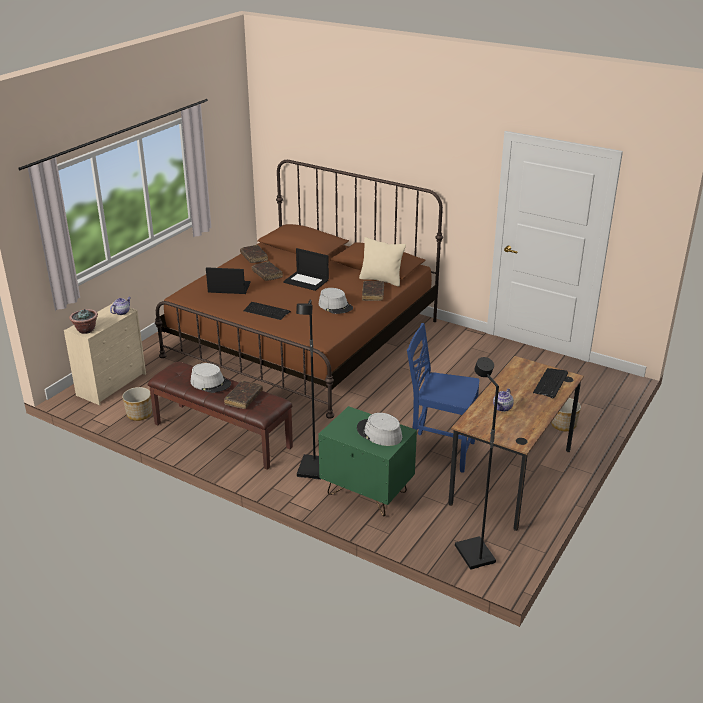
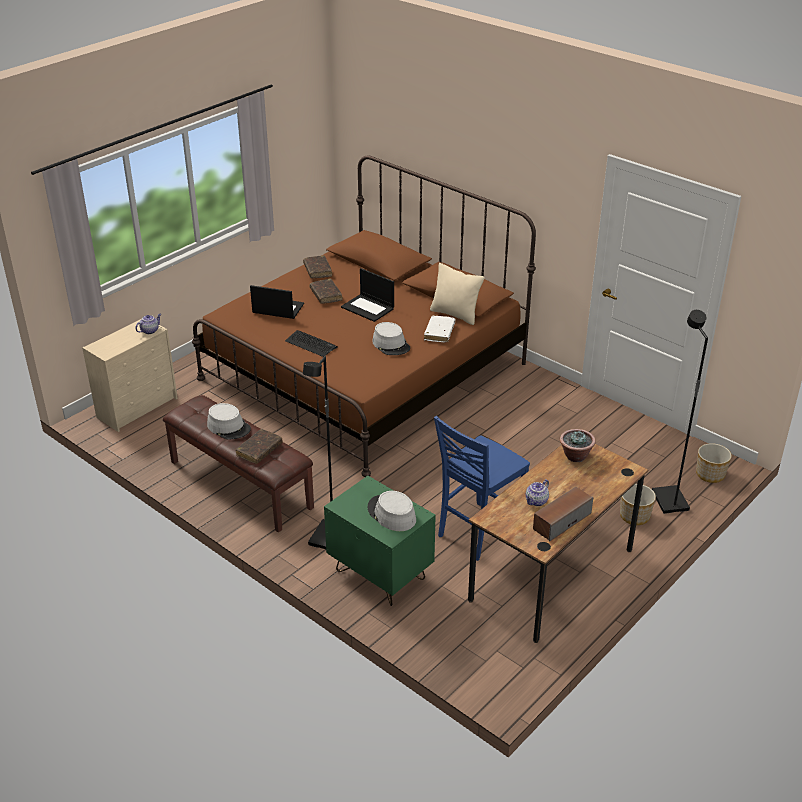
camera: 10 degrees right, 5 degrees up
potted plant [70,309,98,334] -> potted plant moved to [560,429,596,462]
planter [122,387,152,421] -> planter moved to [696,443,732,483]
brown book [362,281,384,301] -> white book [424,316,455,342]
blue chair [407,323,480,473] -> blue chair turned 75 degrees counterclockwise [434,416,530,561]
black floor lamp [455,357,499,570] -> black floor lamp moved to [652,310,708,514]
keyboard [533,368,568,398] -> none
none -> speaker [533,487,593,542]

